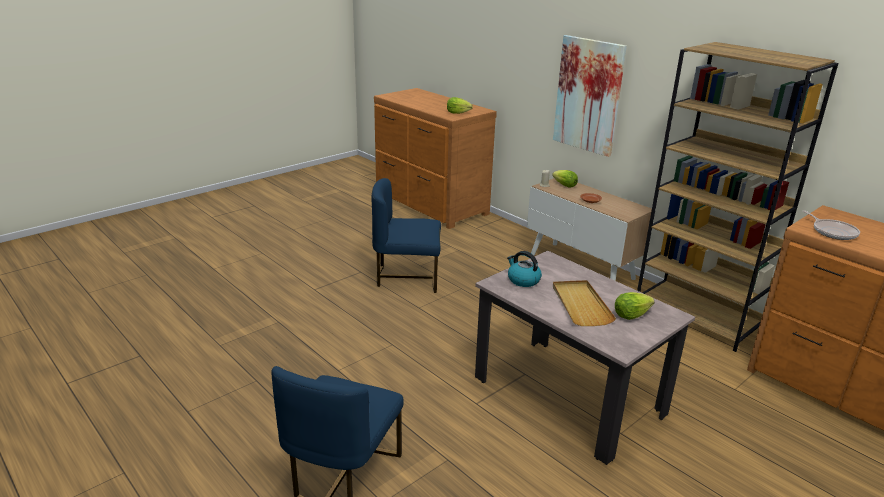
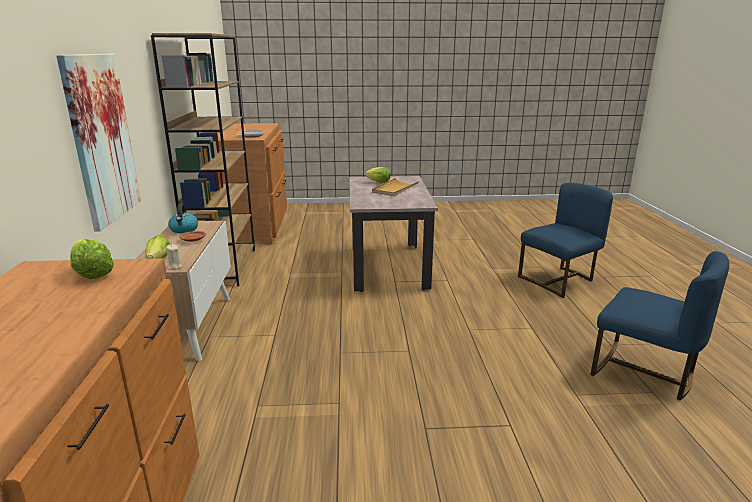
camera: 140 degrees left, 5 degrees down
blue chair [372,178,441,293] -> blue chair moved to [591,251,729,401]
kettle [507,251,542,287] -> kettle moved to [168,203,198,233]

